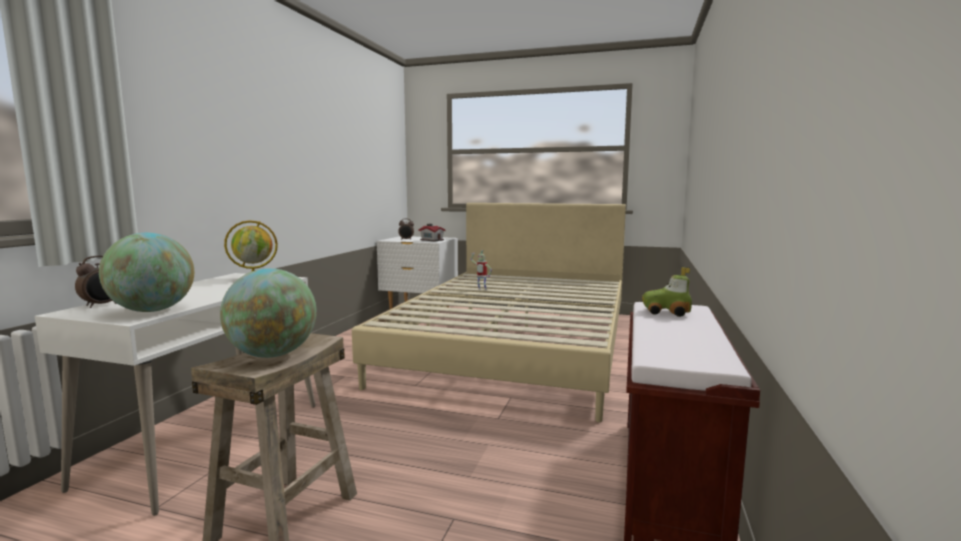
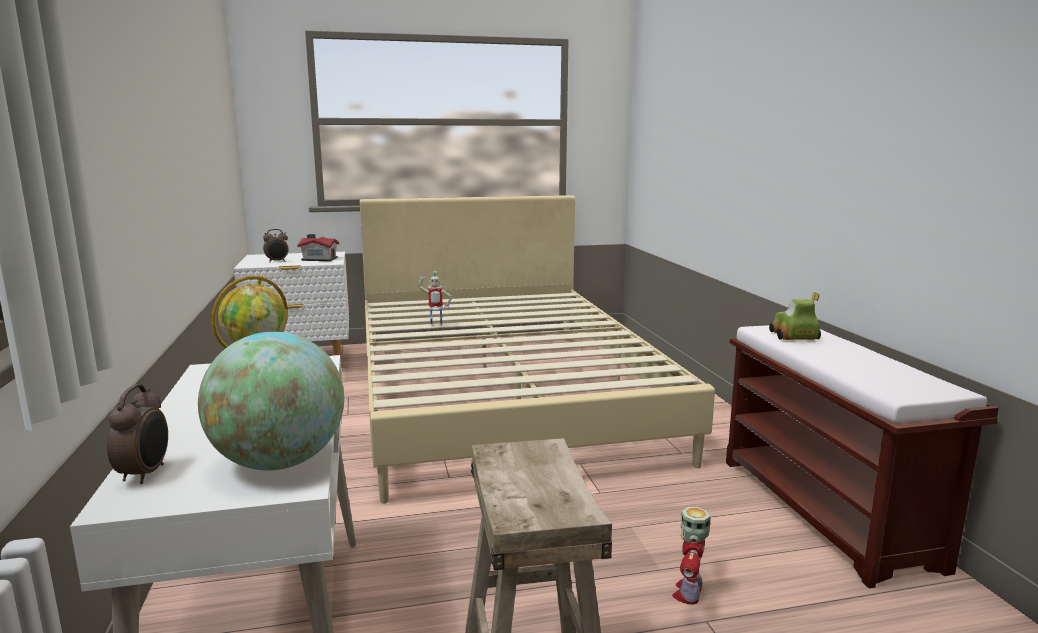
camera: 30 degrees left, 5 degrees up
globe [220,268,317,358] -> none
toy car [642,267,692,317] -> toy car turned 105 degrees clockwise [769,292,821,340]
none -> toy robot [672,507,711,605]

